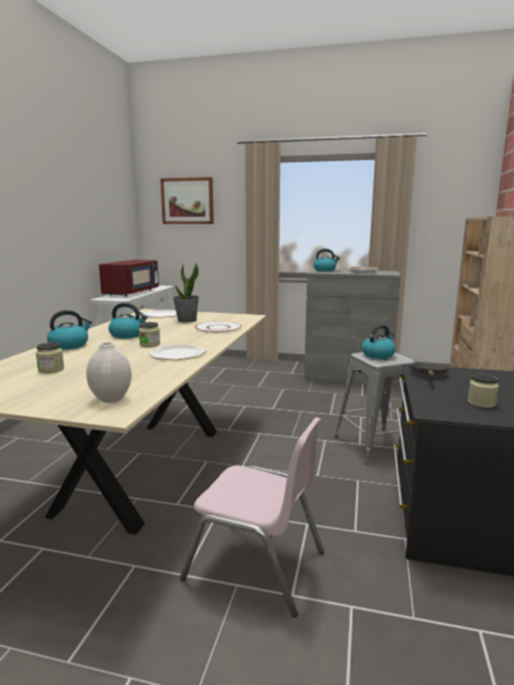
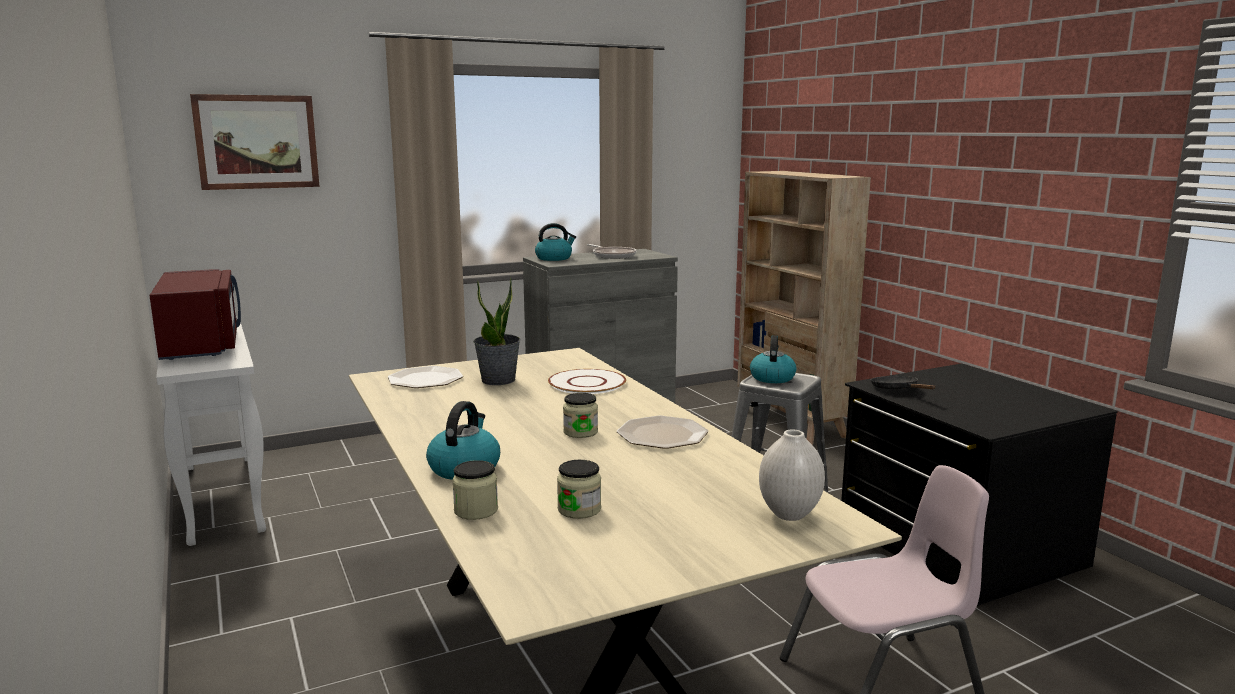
camera: 40 degrees left, 0 degrees up
kettle [108,302,148,339] -> none
jar [468,374,499,408] -> jar moved to [452,460,498,520]

